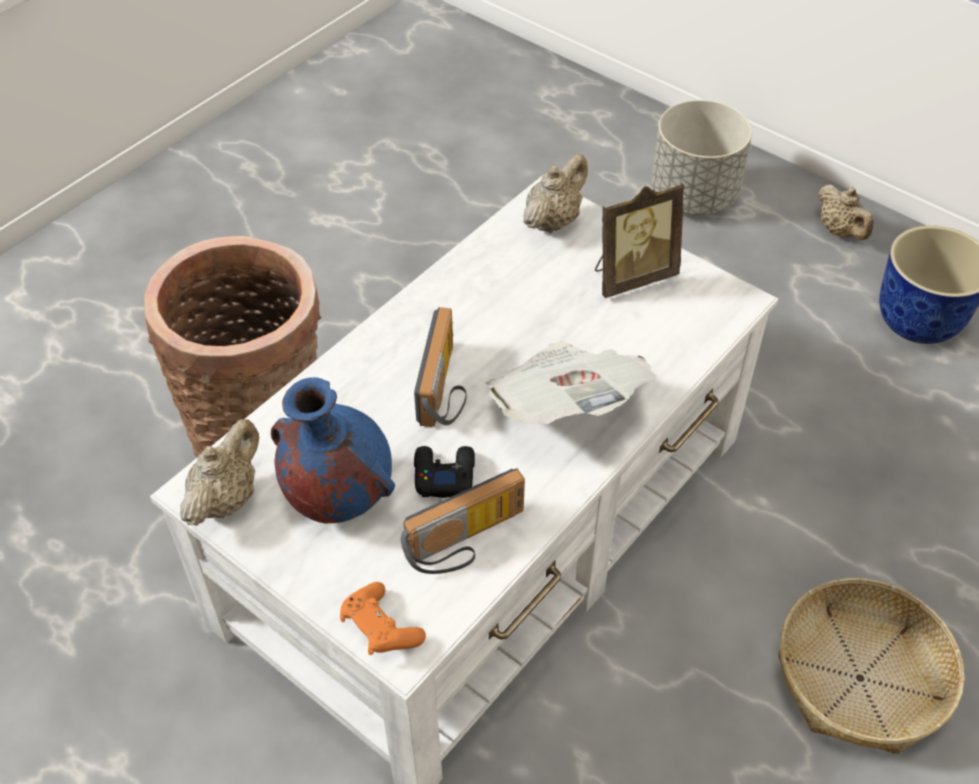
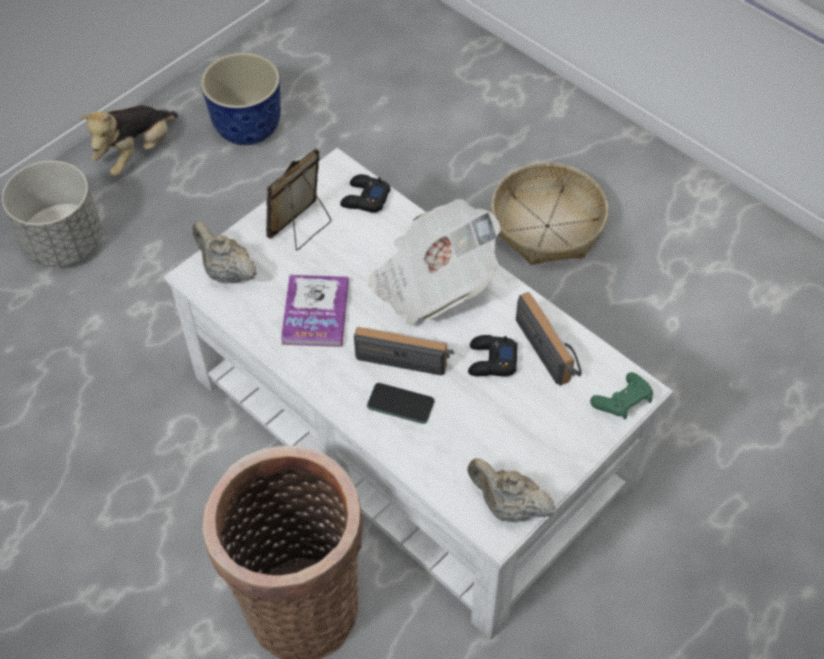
camera: 85 degrees left, 5 degrees up
blue vase [271,377,395,524] -> none
orange game controller [340,582,426,655] -> green game controller [590,372,653,419]
picture frame [595,183,685,298] -> picture frame turned 120 degrees counterclockwise [266,148,331,250]
beige teapot [818,185,874,240] -> plush toy [80,106,178,177]
none -> book [281,275,349,347]
none -> black game controller [340,174,391,213]
none -> phone [367,383,435,424]

